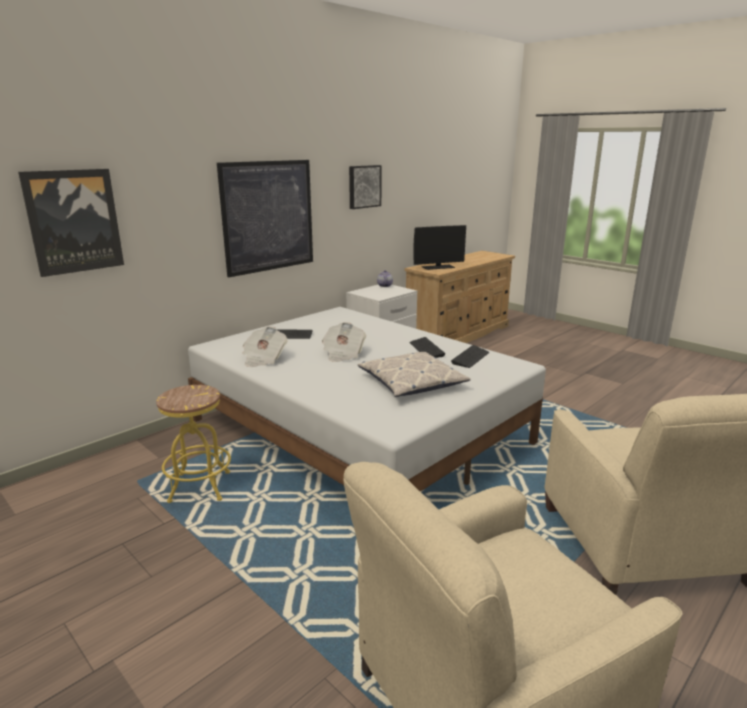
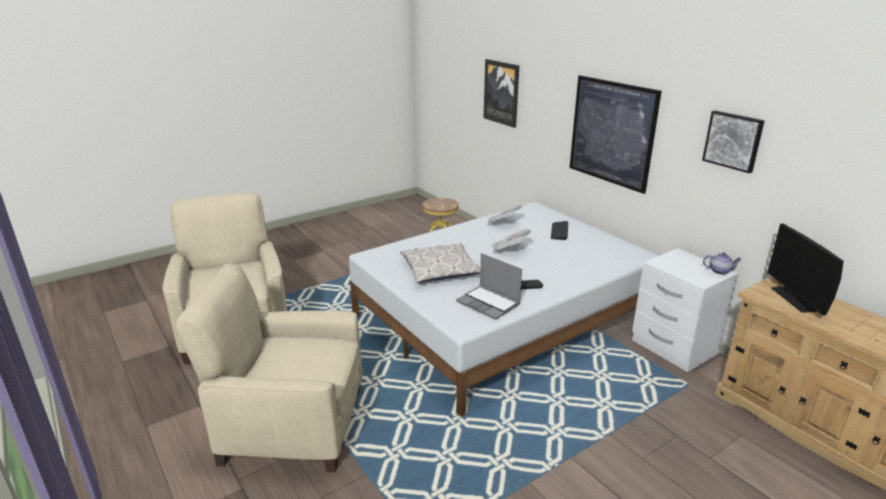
camera: 100 degrees right, 5 degrees up
keyboard [451,345,489,368] -> laptop [456,253,522,320]

